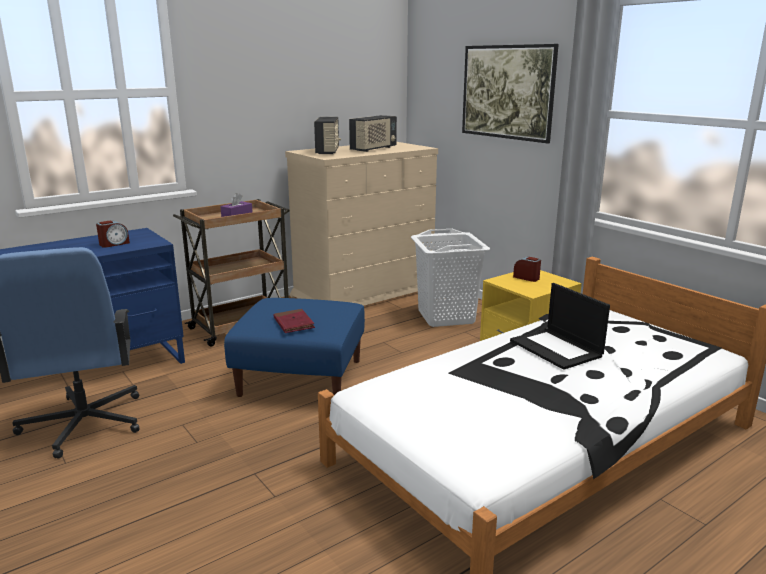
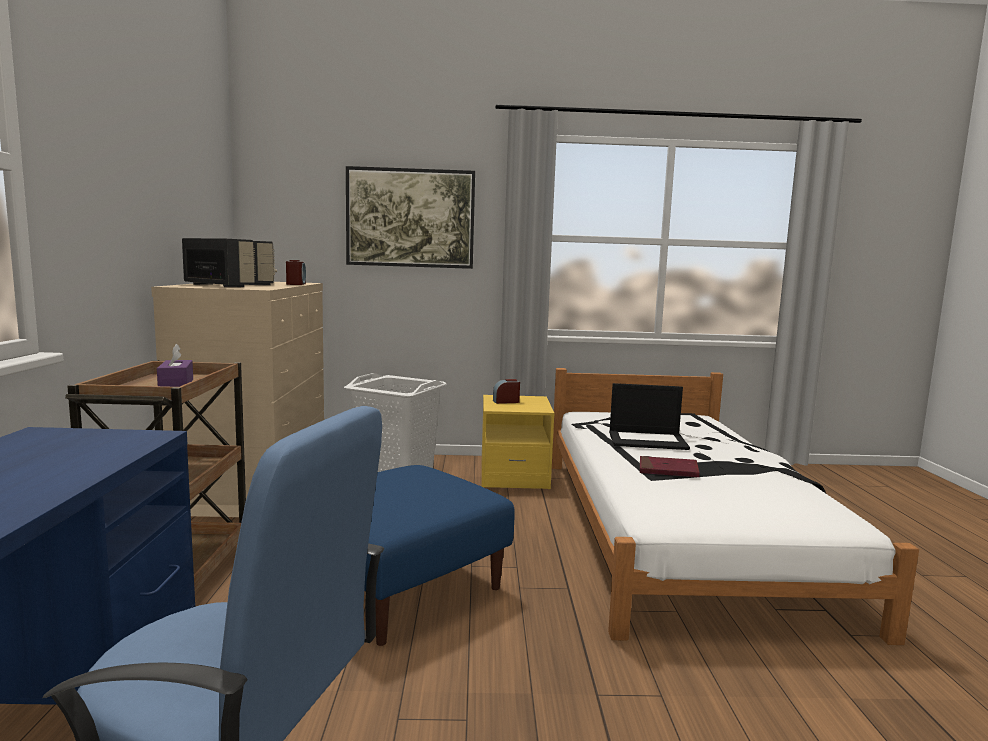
camera: 55 degrees left, 10 degrees down
alarm clock [96,221,130,248] -> alarm clock moved to [286,260,306,285]
red book [273,309,315,333] -> red book moved to [640,456,700,478]

